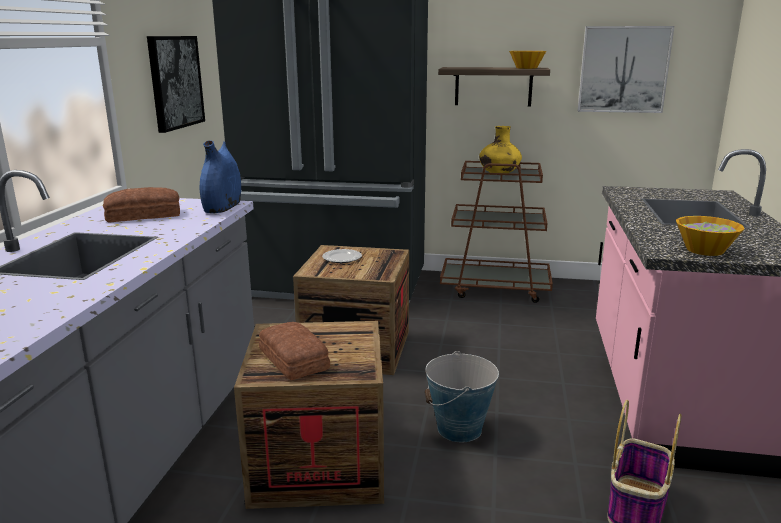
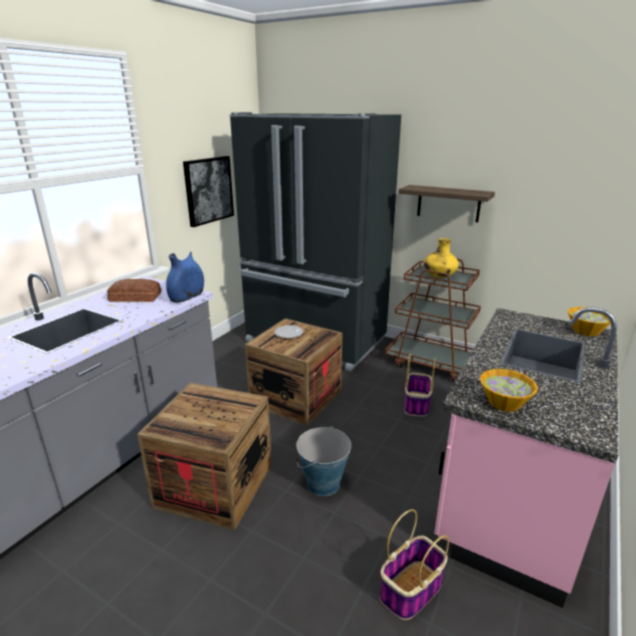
camera: 20 degrees right, 5 degrees up
bread [259,322,330,380] -> none
bowl [509,51,546,69] -> bowl moved to [568,307,611,336]
picture [578,26,674,113] -> none
none -> basket [404,354,436,417]

